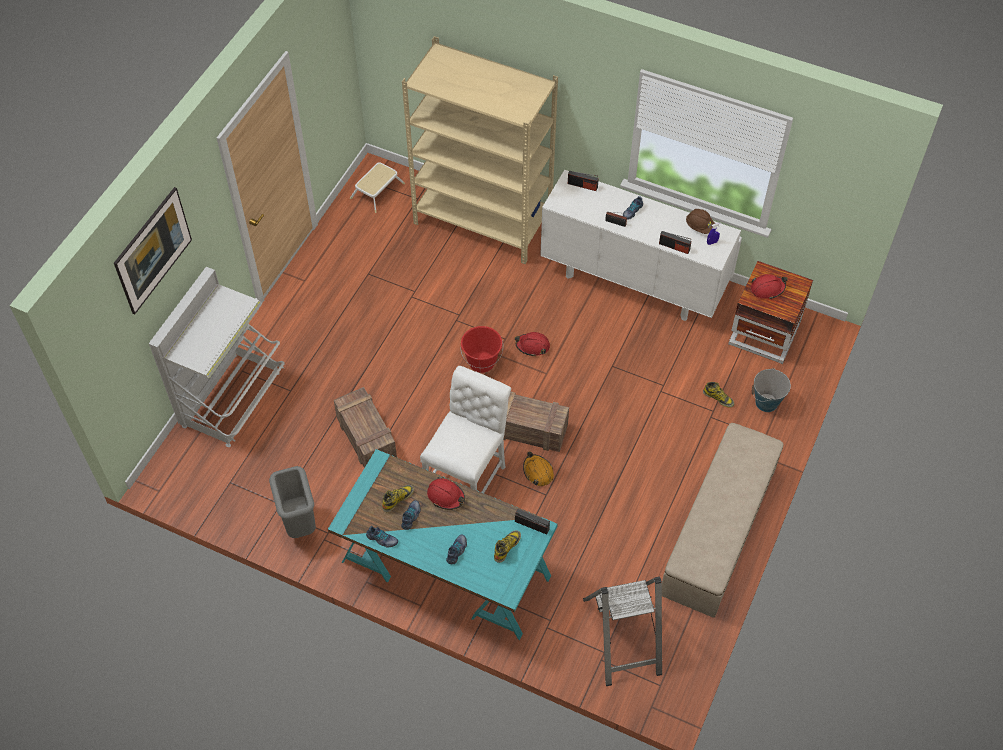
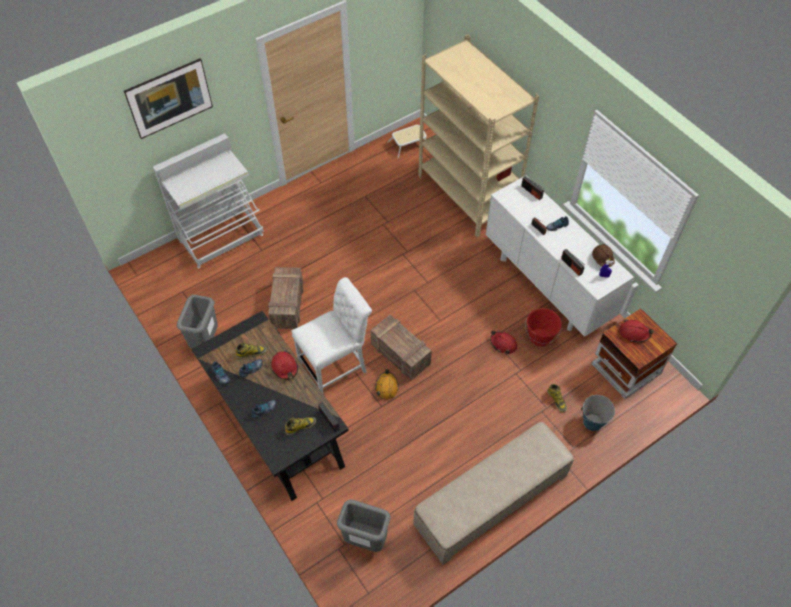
camera: 30 degrees right, 0 degrees up
turquoise desk [328,449,558,640] -> black desk [192,311,349,501]
red bucket [460,326,503,373] -> red bucket moved to [525,308,562,346]
red hard hat [515,332,550,356] -> red hard hat moved to [490,331,517,354]
grey step ladder [583,577,662,686] -> grey trash can [337,499,391,552]

